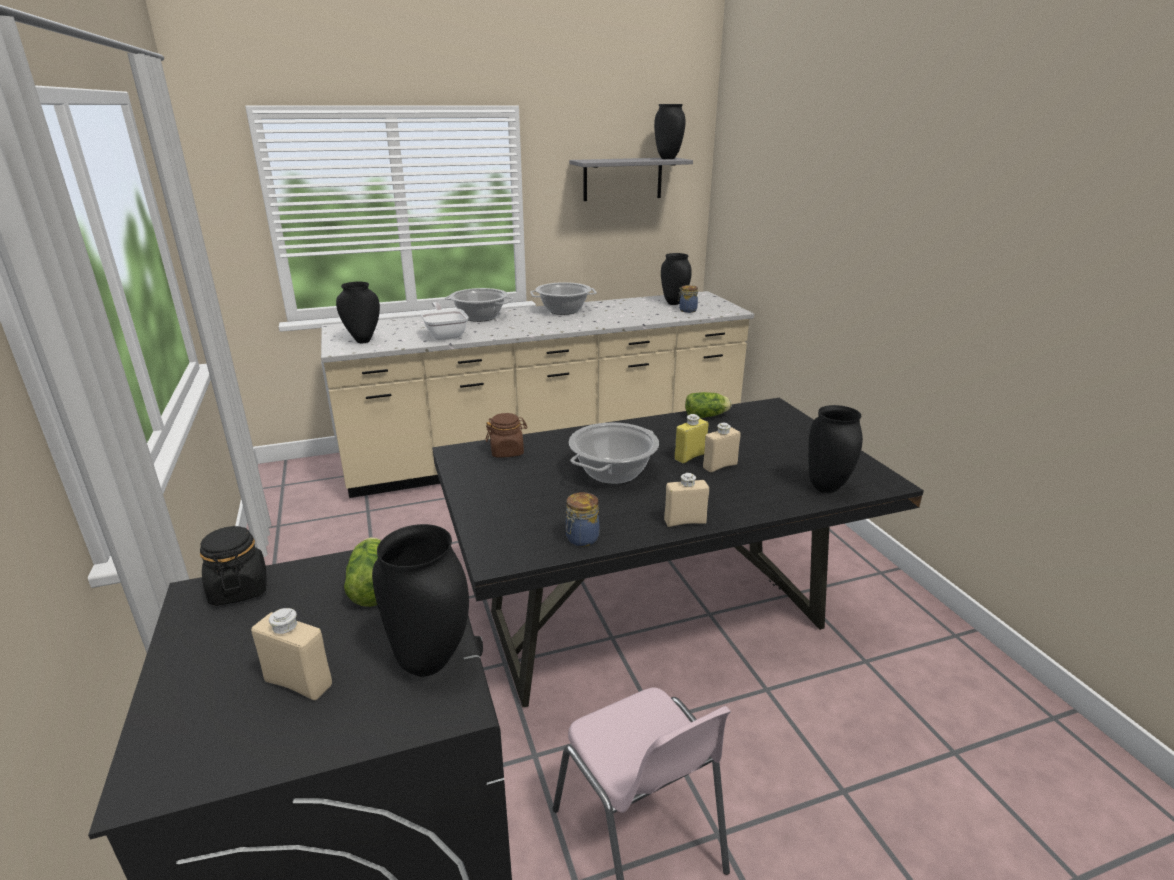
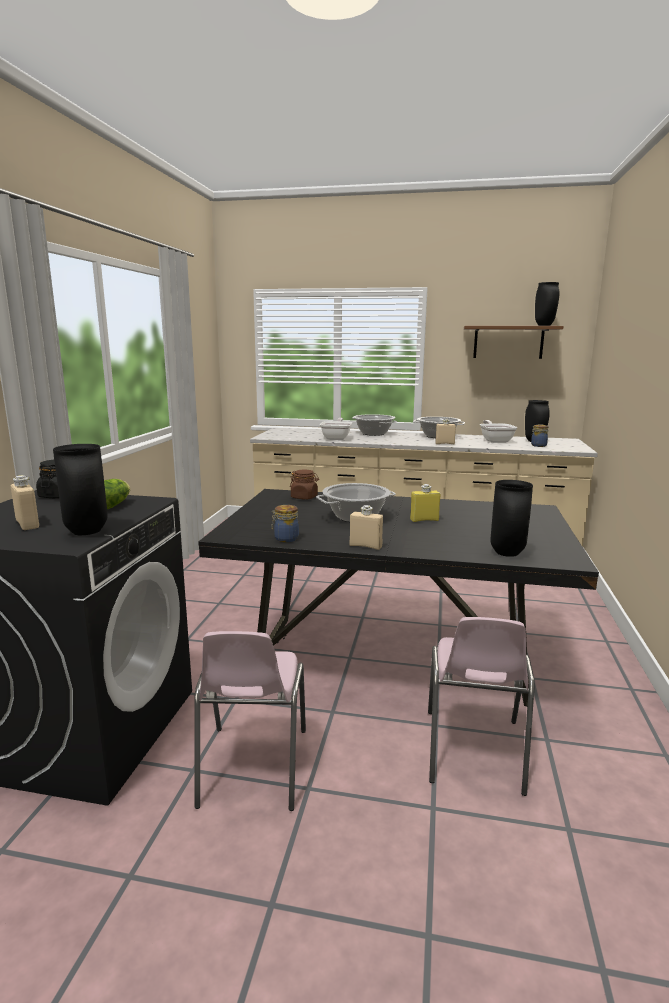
camera: 30 degrees right, 10 degrees down
black vase [336,282,380,343] -> none
grey shelf [569,157,693,201] -> brown shelf [464,326,563,359]
lettuce [685,392,732,418] -> none
beige bottle [703,423,741,473] -> beige bottle moved to [435,419,456,444]
none -> pink chair [428,617,534,796]
none -> frying pan [480,420,518,443]

